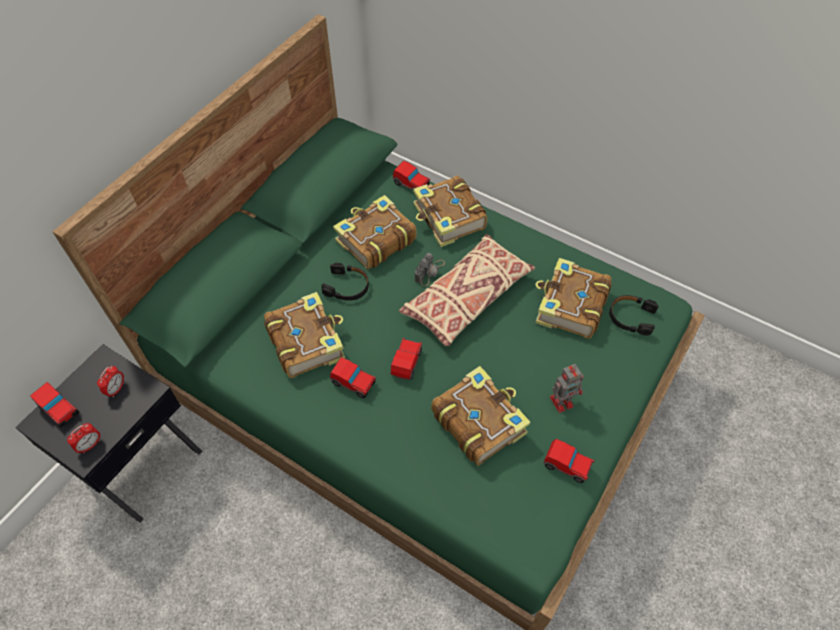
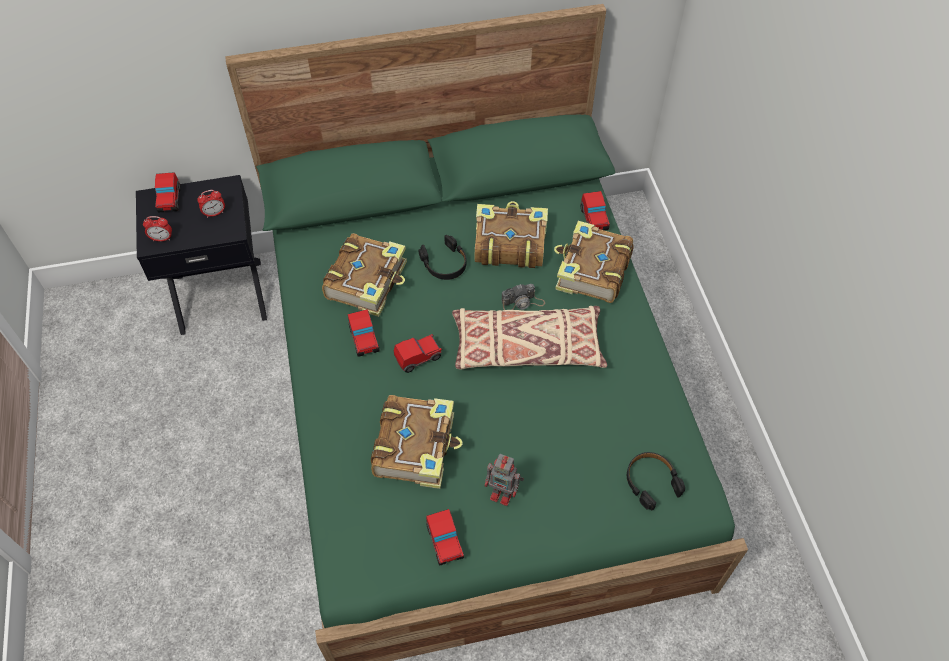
camera: 45 degrees right, 0 degrees up
book [535,258,612,339] -> none

